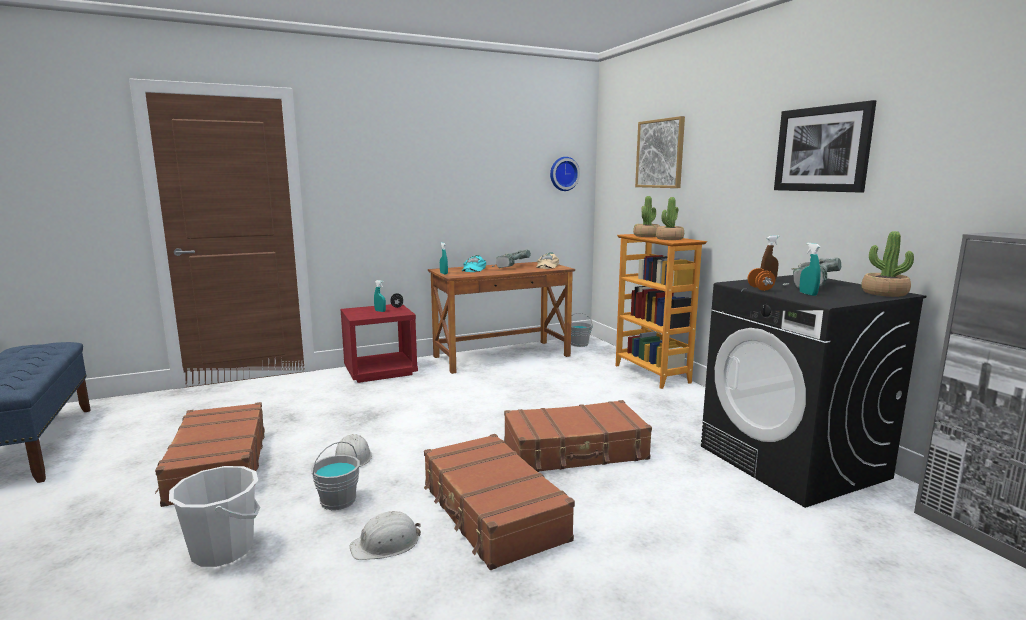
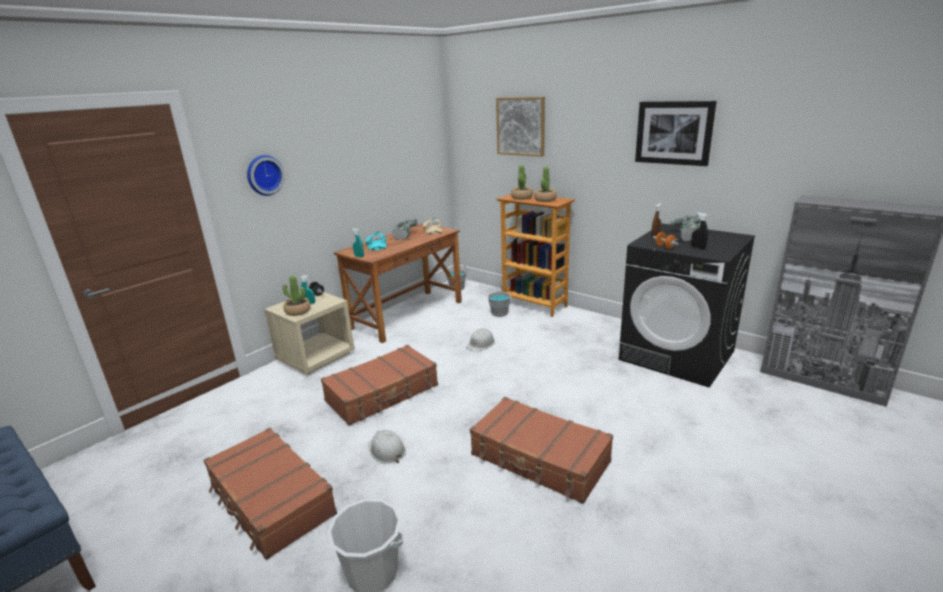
camera: 25 degrees left, 10 degrees up
grey bucket [311,442,360,510] -> grey bucket moved to [488,284,511,317]
red nightstand [341,304,418,383] -> beige nightstand [264,292,355,375]
white hard hat [349,511,421,560] -> white hard hat moved to [466,328,495,352]
brown suitcase [504,400,652,472] -> brown suitcase moved to [321,345,438,426]
wall clock [550,157,580,191] -> wall clock moved to [247,155,285,196]
turquoise spray bottle [799,243,821,296] -> black spray bottle [691,212,708,249]
potted plant [861,231,914,297] -> potted plant moved to [283,275,311,316]

